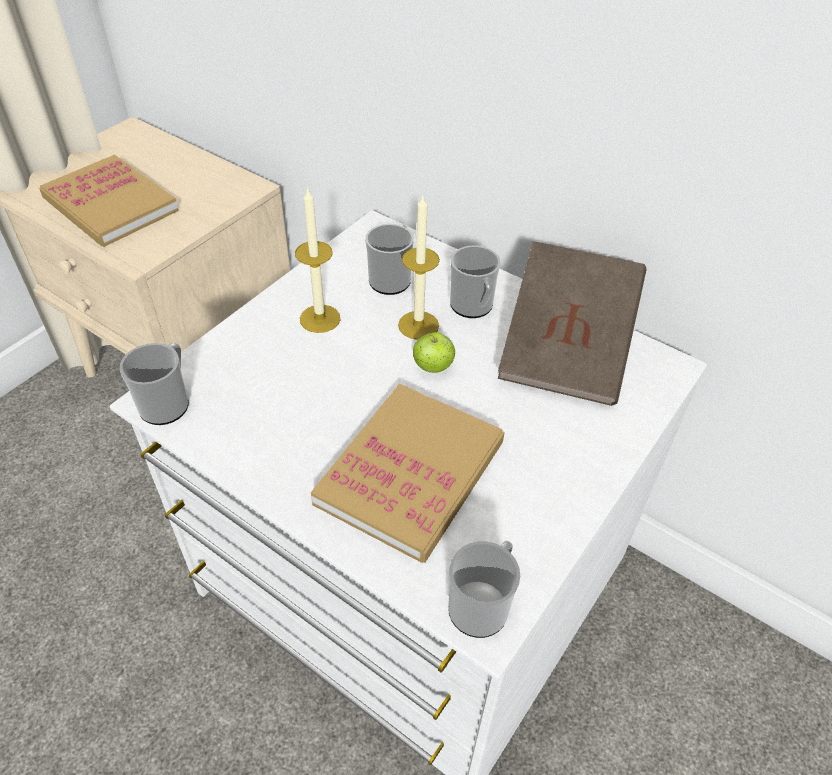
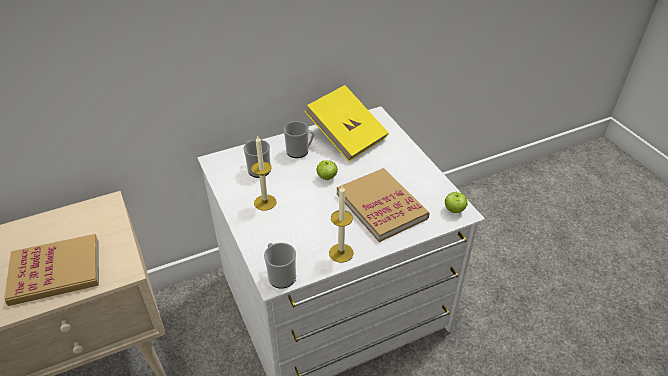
camera: 60 degrees left, 5 degrees down
candle [398,196,440,340] -> candle moved to [329,186,354,263]
mug [448,541,520,638] -> apple [445,191,467,213]
brown book [498,241,646,406] -> yellow book [305,85,389,162]

